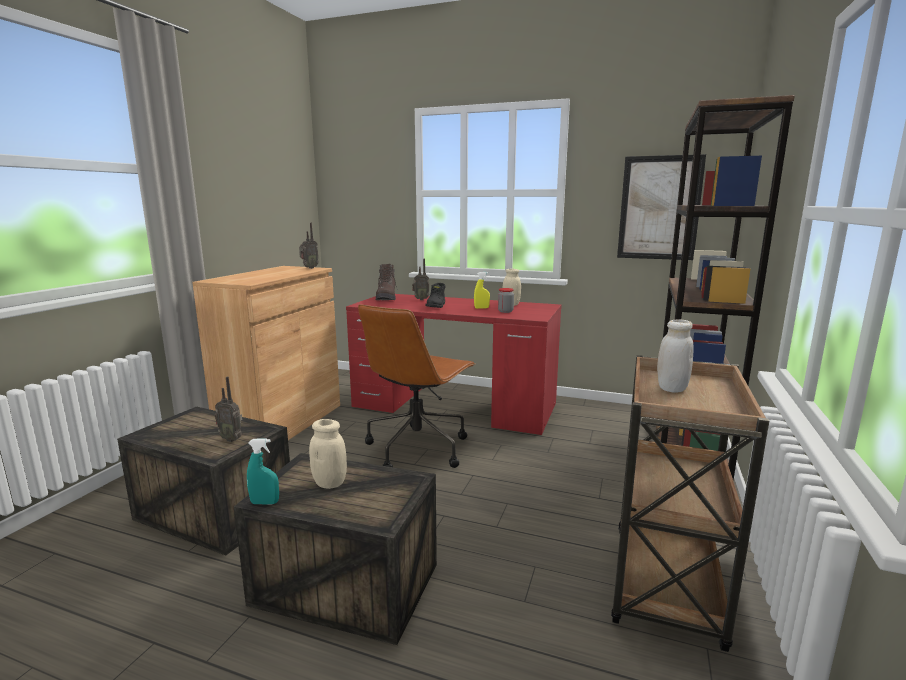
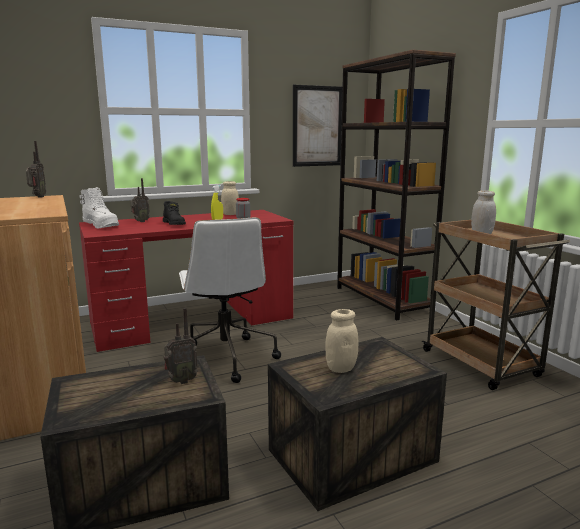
camera: 45 degrees left, 0 degrees up
turquoise spray bottle [247,439,279,504] -> none
brown office chair [358,304,475,468] -> white office chair [179,217,281,383]
brown boot [376,264,398,300] -> white boot [80,187,119,229]

